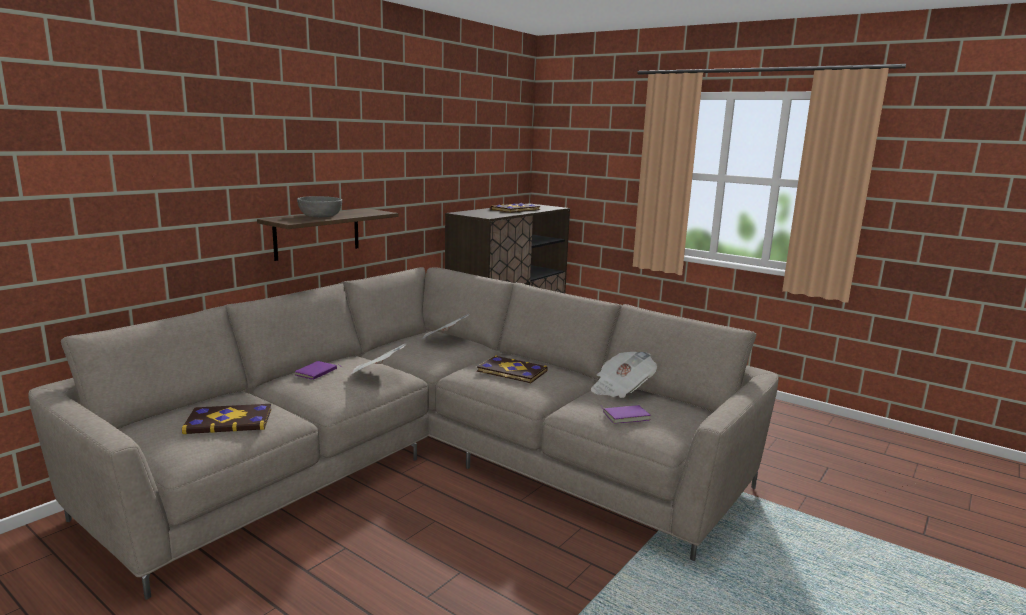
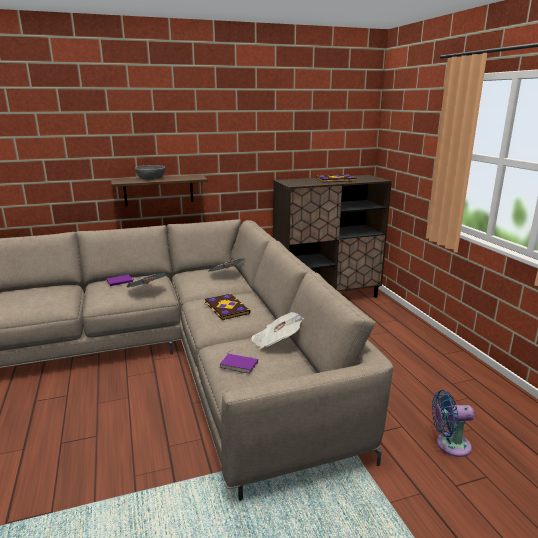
camera: 35 degrees right, 5 degrees up
book [182,404,271,434] -> none
none -> blue fan [432,390,474,457]

